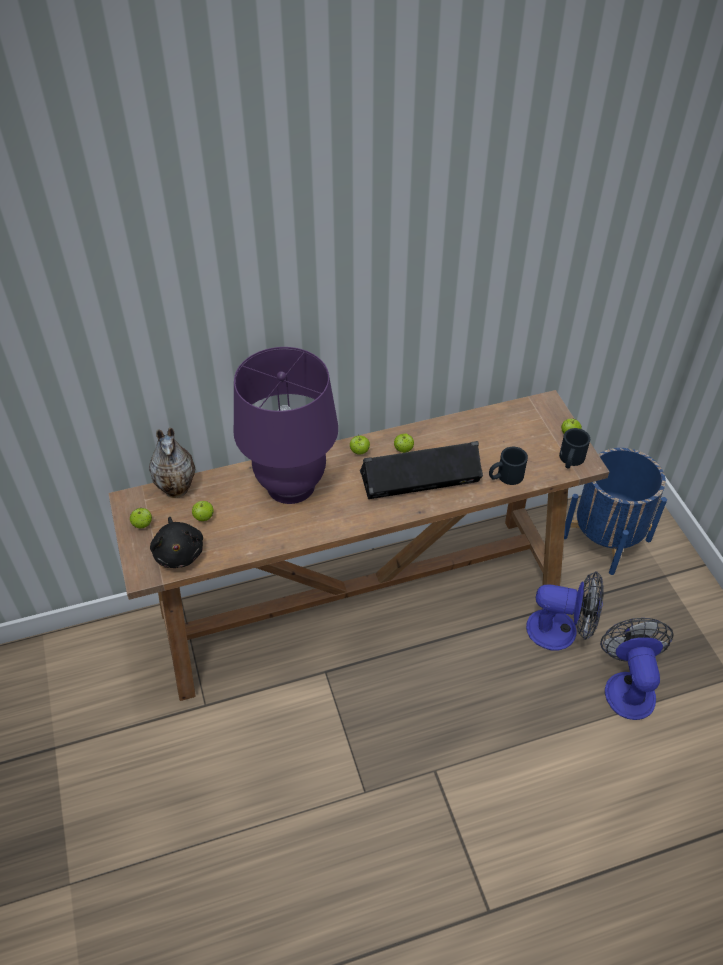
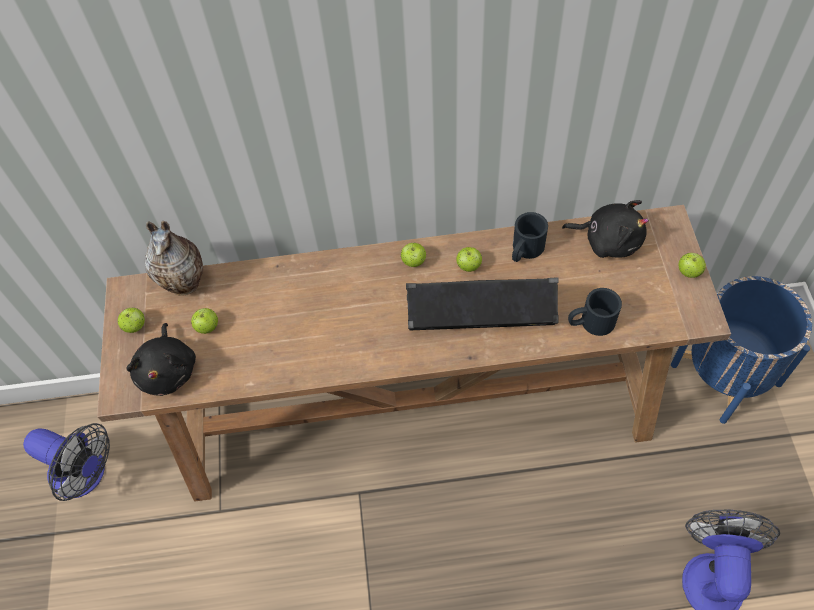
camera: 15 degrees right, 10 degrees up
purple table lamp [234,347,338,504] -> none
fan [526,571,604,650] -> fan moved to [23,423,110,501]
black mug [559,428,590,469] -> black mug moved to [512,212,548,262]
none -> black plush toy [562,200,649,258]

